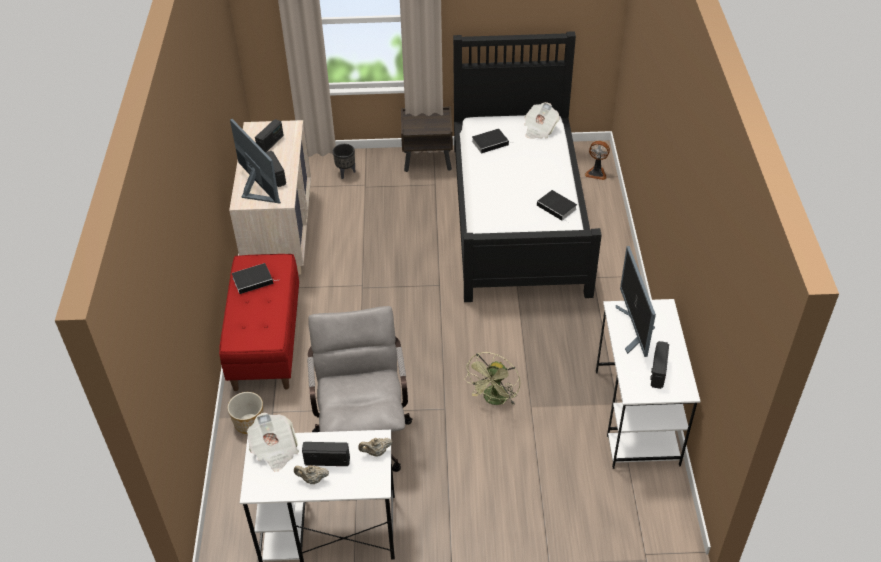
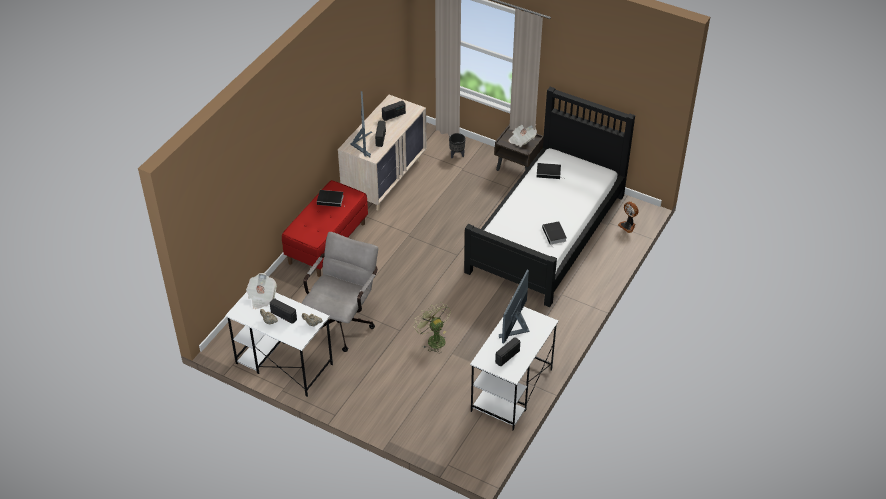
camera: 30 degrees right, 0 degrees up
planter [227,392,264,434] -> none
green fan [464,352,520,405] -> green fan turned 90 degrees clockwise [414,302,451,353]
newspaper [524,102,560,139] -> newspaper moved to [509,125,537,147]

